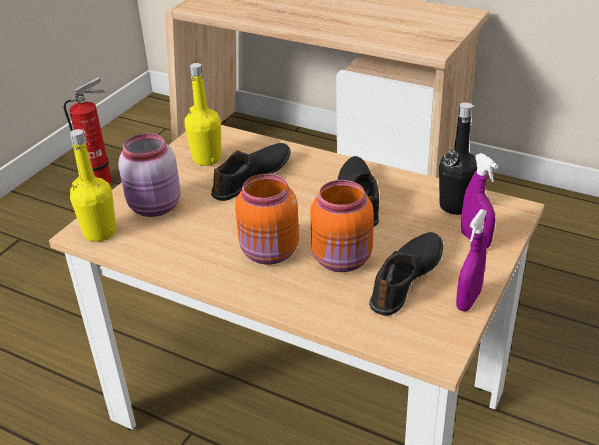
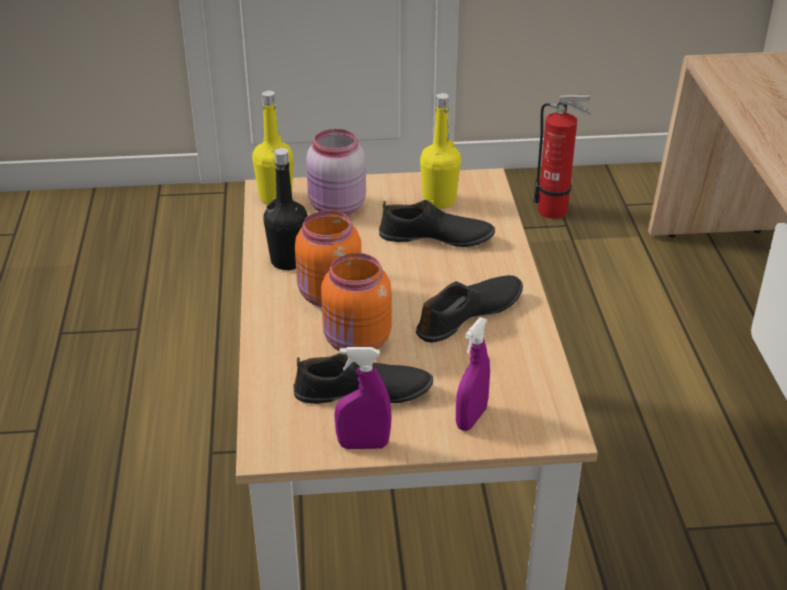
camera: 55 degrees right, 0 degrees up
black bottle [439,102,477,215] -> black bottle moved to [263,148,308,270]

